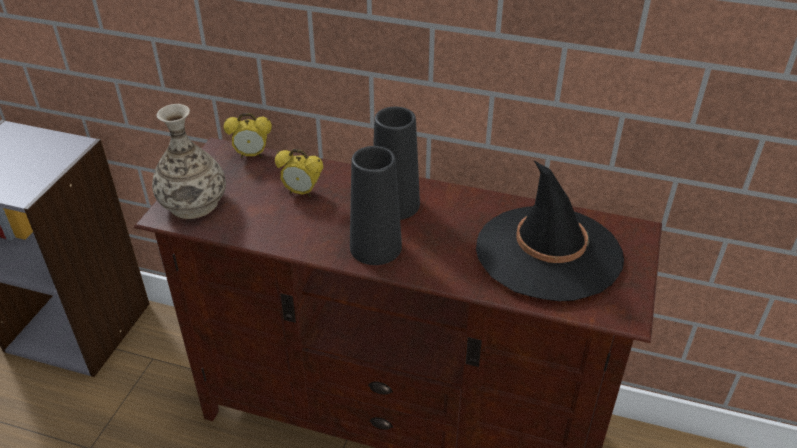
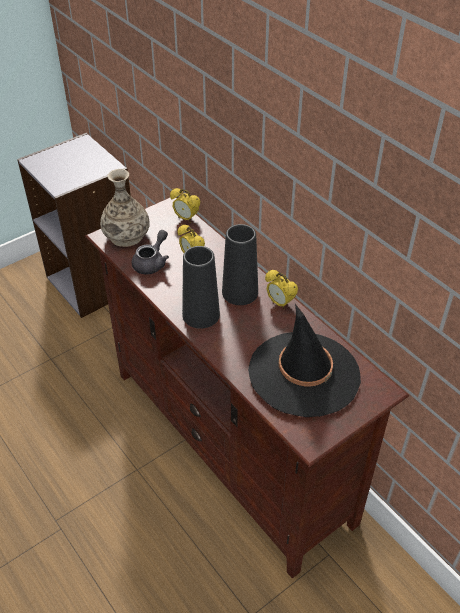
camera: 35 degrees right, 5 degrees up
none -> grey teapot [132,230,169,274]
none -> alarm clock [265,270,298,309]

